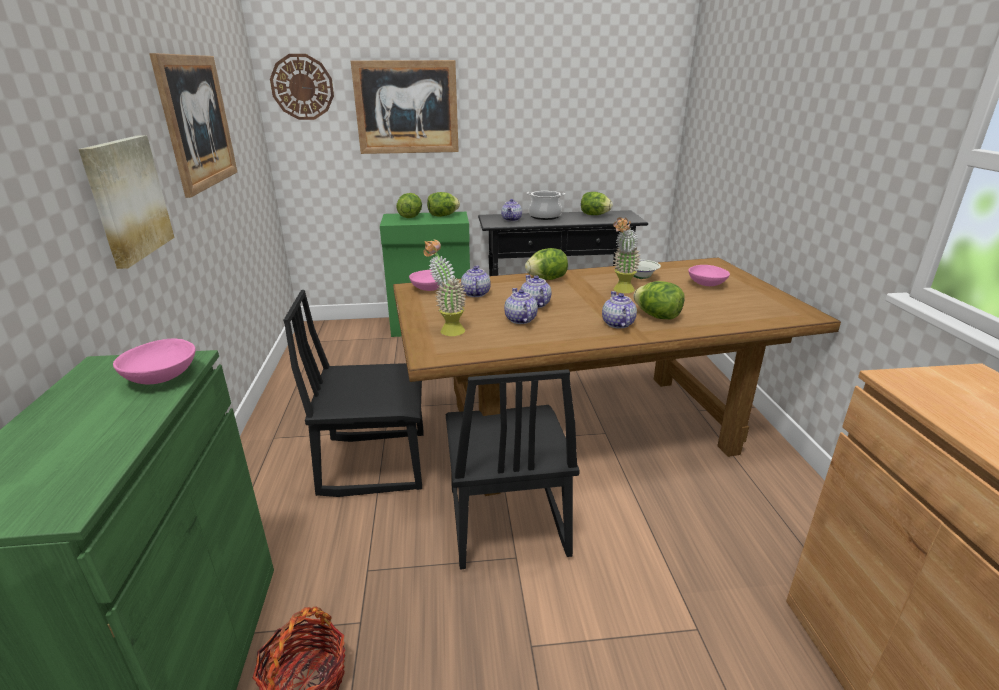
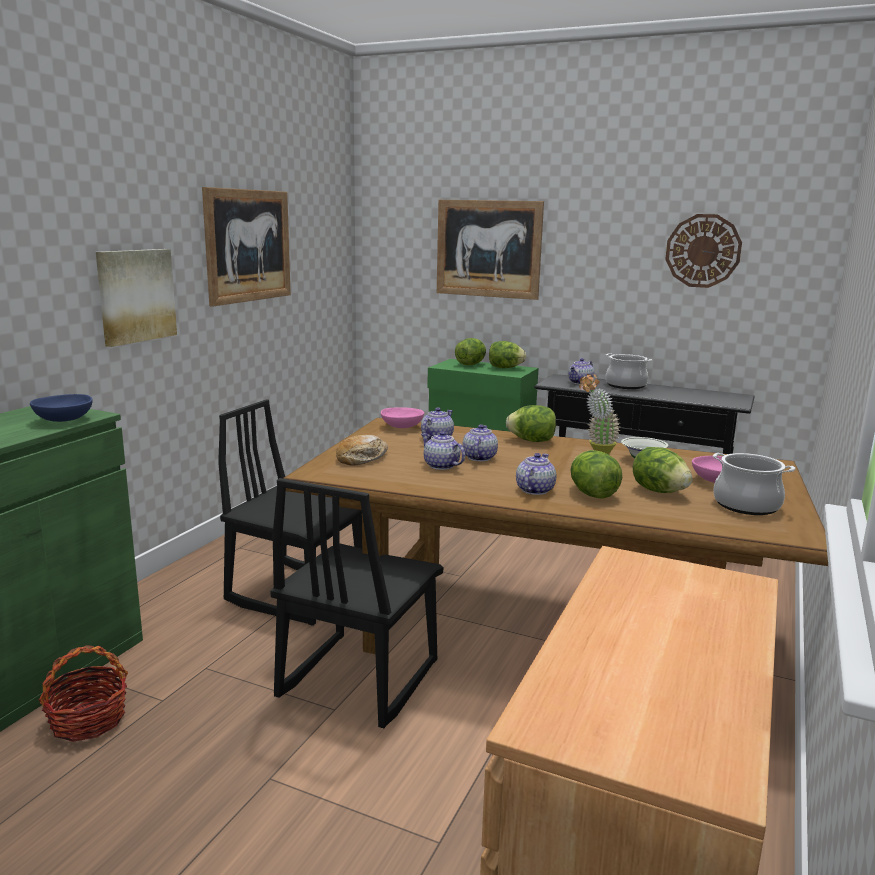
camera: 30 degrees right, 10 degrees down
pink bowl [113,338,196,384] -> blue bowl [30,394,93,422]
wall clock [270,54,334,120] -> wall clock moved to [665,214,742,288]
potted plant [424,240,466,336] -> bread [336,435,388,466]
teapot [504,288,538,324] -> teapot turned 60 degrees counterclockwise [421,431,465,470]
lettuce [581,192,613,215] -> lettuce moved to [633,447,692,493]
none -> cooking pot [713,453,795,515]

